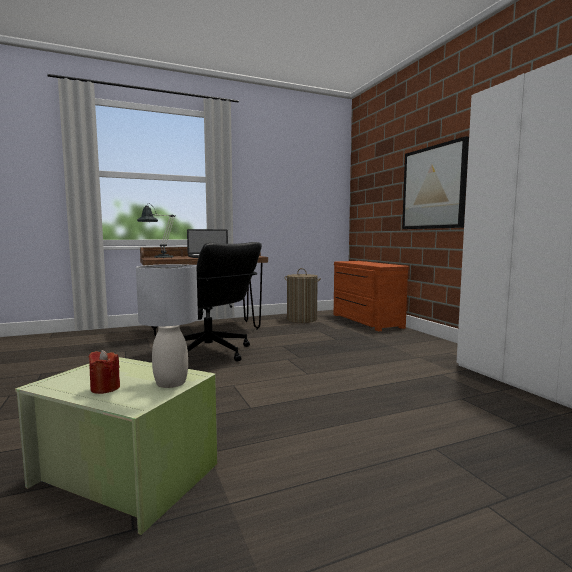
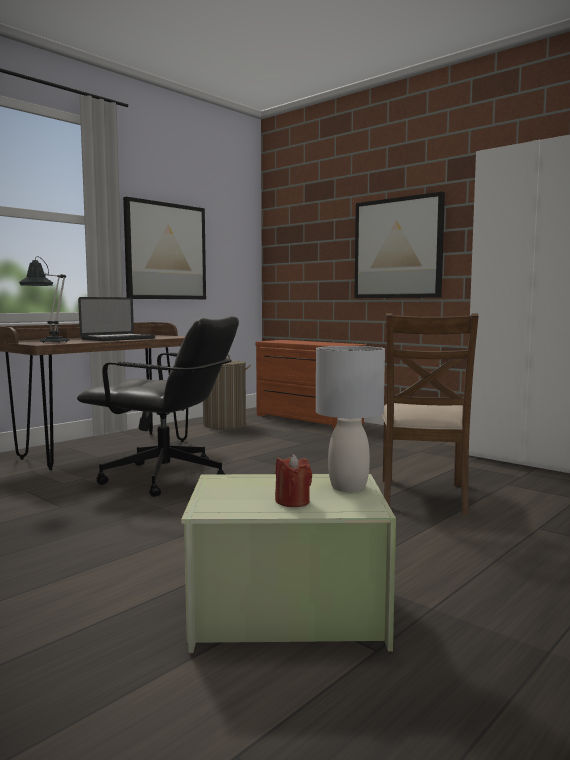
camera: 25 degrees left, 0 degrees up
none -> picture [123,197,206,299]
none -> brown chair [382,313,479,515]

